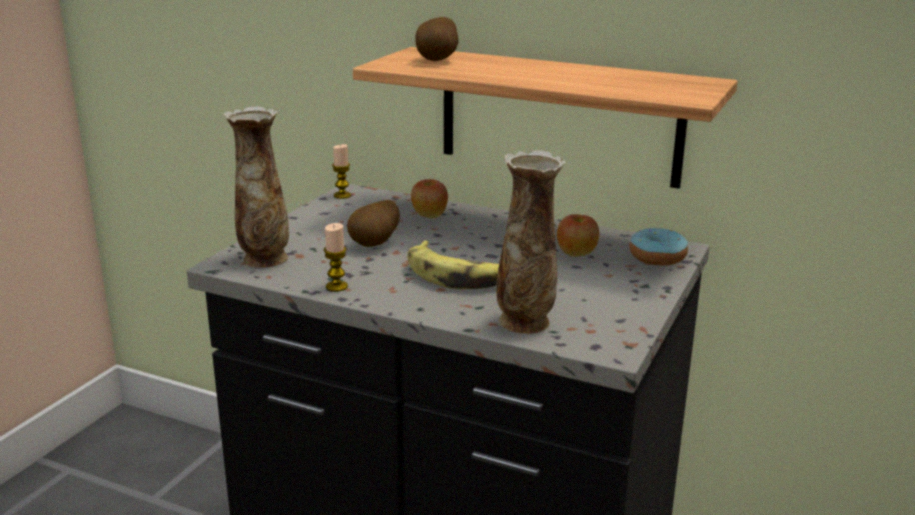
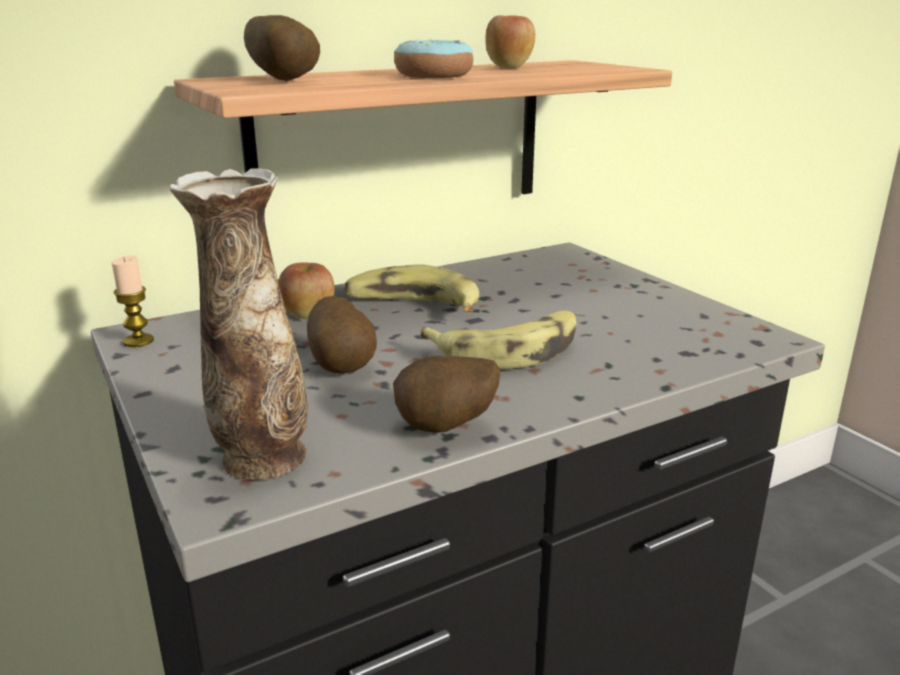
camera: 55 degrees left, 0 degrees up
candle [324,223,348,292] -> potato [393,356,500,433]
vase [496,150,565,334] -> none
apple [557,214,599,257] -> apple moved to [485,15,535,69]
donut [629,228,688,266] -> donut moved to [394,39,473,78]
none -> banana [344,264,479,312]

